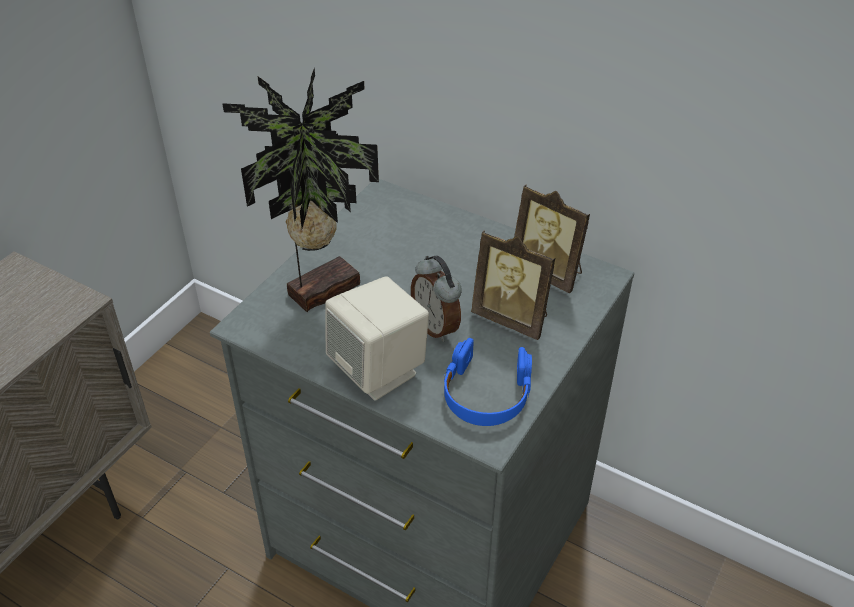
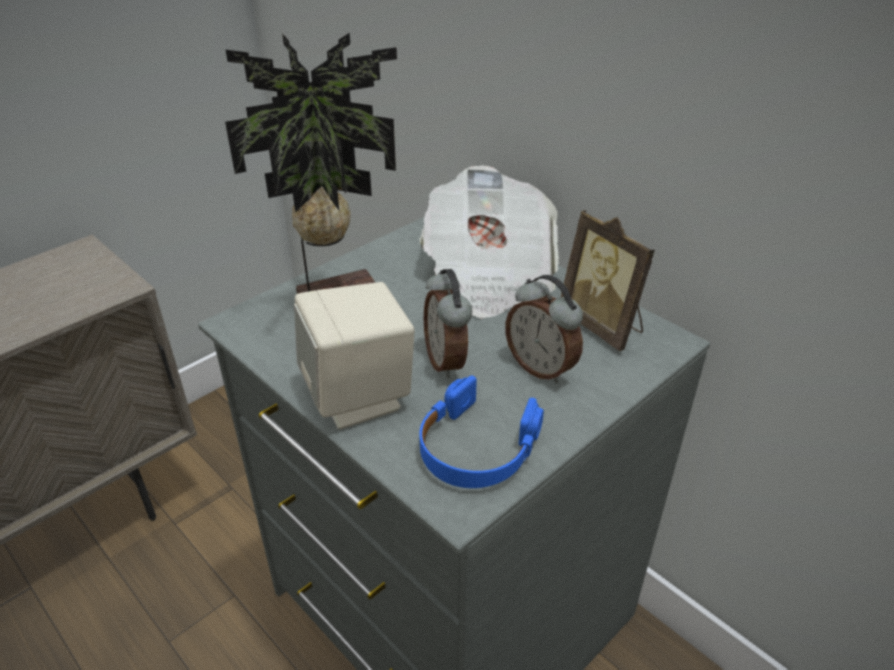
camera: 15 degrees right, 5 degrees down
picture frame [471,230,555,340] -> alarm clock [505,275,583,383]
none -> newspaper [420,165,559,319]

